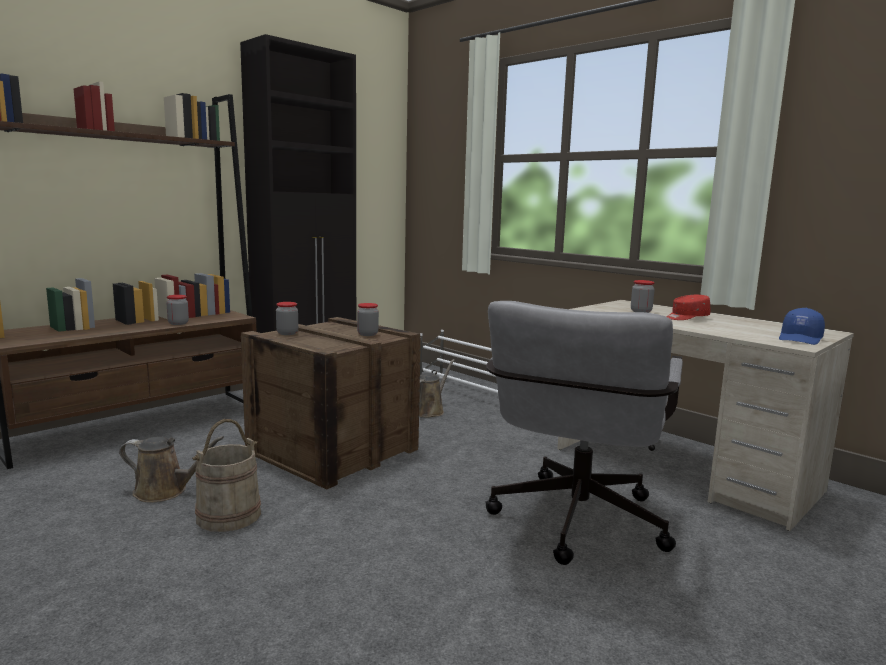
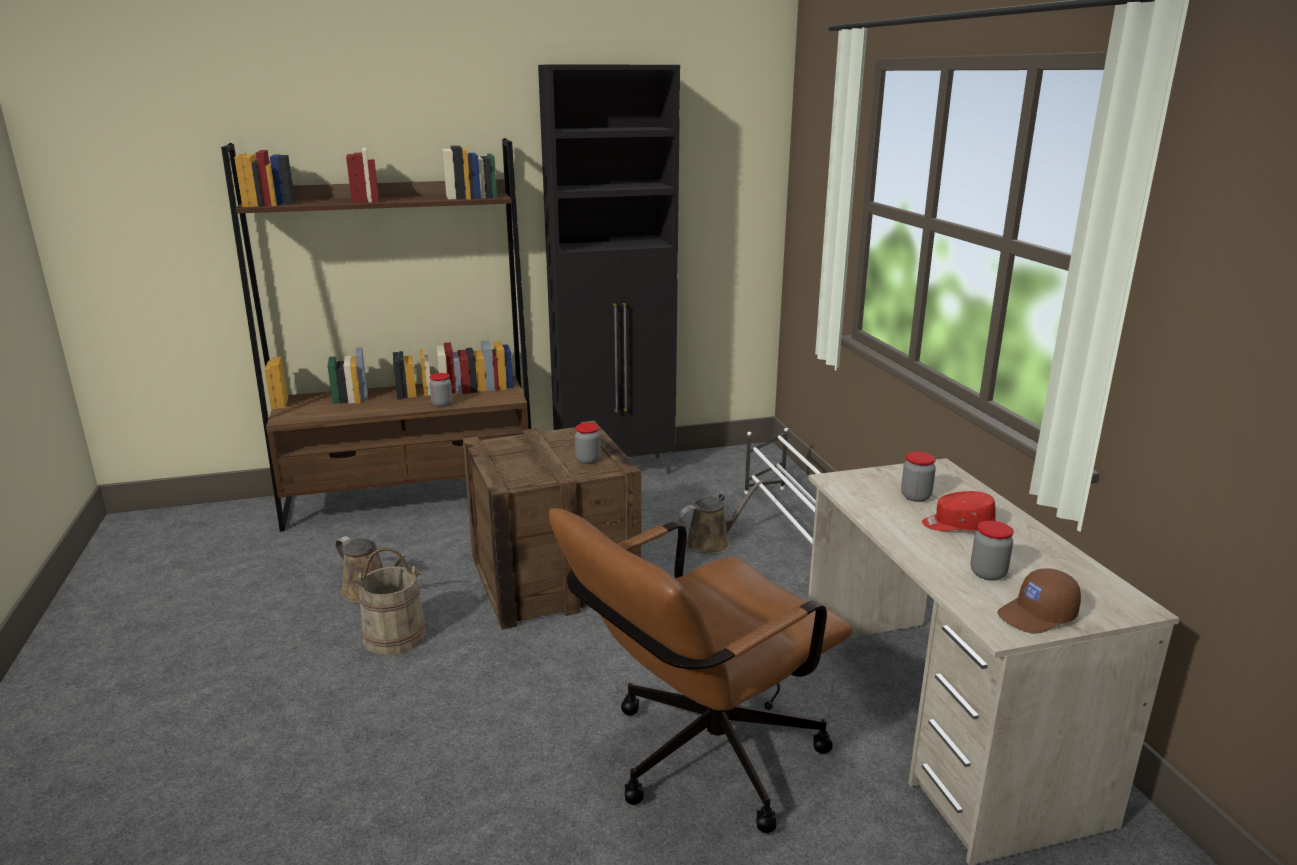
camera: 30 degrees right, 10 degrees up
jar [276,302,298,335] -> jar moved to [971,521,1014,581]
grey office chair [485,301,683,565] -> brown office chair [549,508,853,833]
blue cap [779,308,825,345] -> brown cap [997,568,1081,634]

